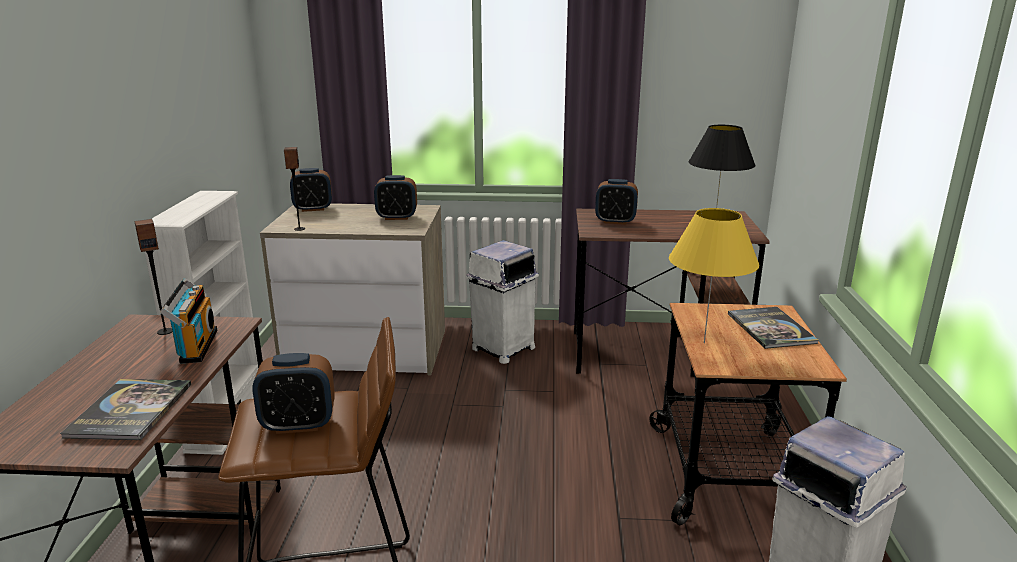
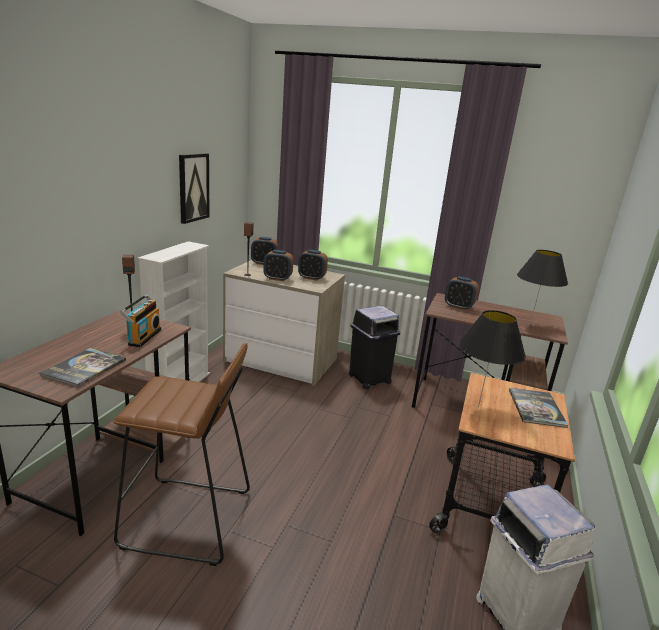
camera: 15 degrees right, 0 degrees up
alarm clock [252,353,335,434] -> alarm clock moved to [263,250,293,281]
white trash can [466,240,539,364] -> black trash can [349,306,400,389]
yellow table lamp [669,208,759,343] -> black table lamp [459,310,526,408]
none -> picture [179,153,209,224]

